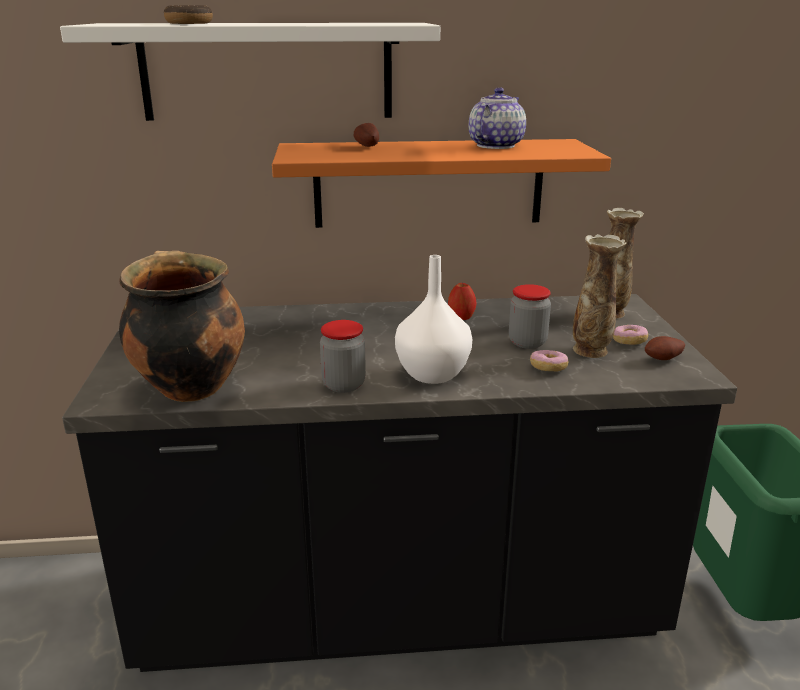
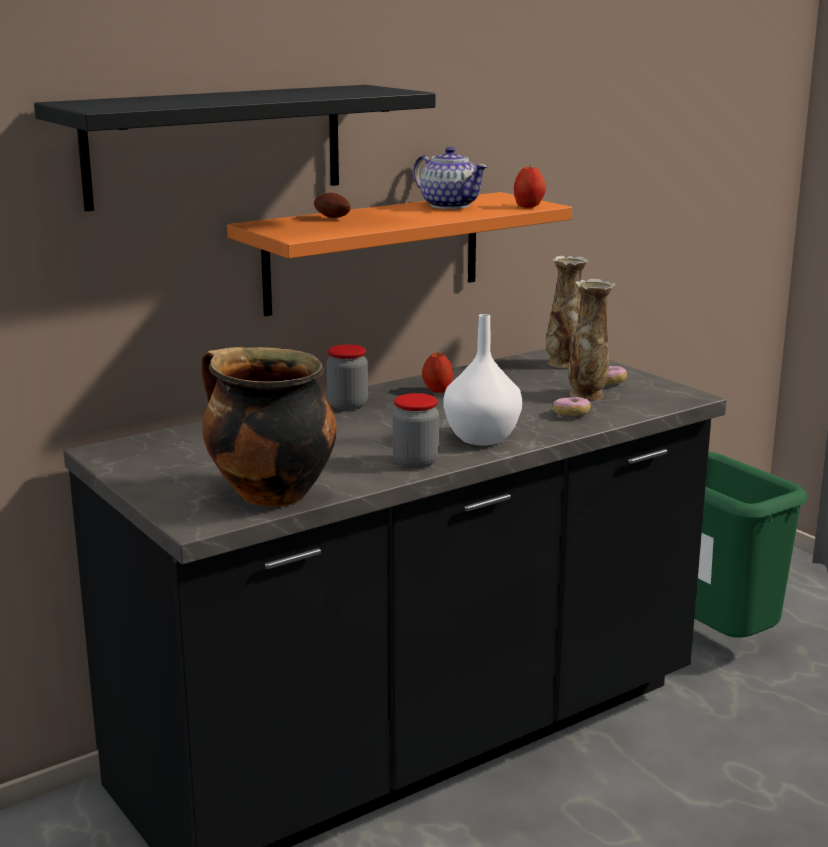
camera: 30 degrees left, 5 degrees down
white shelf [60,23,440,121] -> black shelf [34,85,435,212]
donut [164,5,213,24] -> none
teapot [469,87,526,149] -> teapot turned 135 degrees clockwise [413,147,488,209]
jar [509,284,551,349] -> jar moved to [327,344,368,410]
potato [645,336,685,360] -> none
none -> apple [514,167,546,208]

